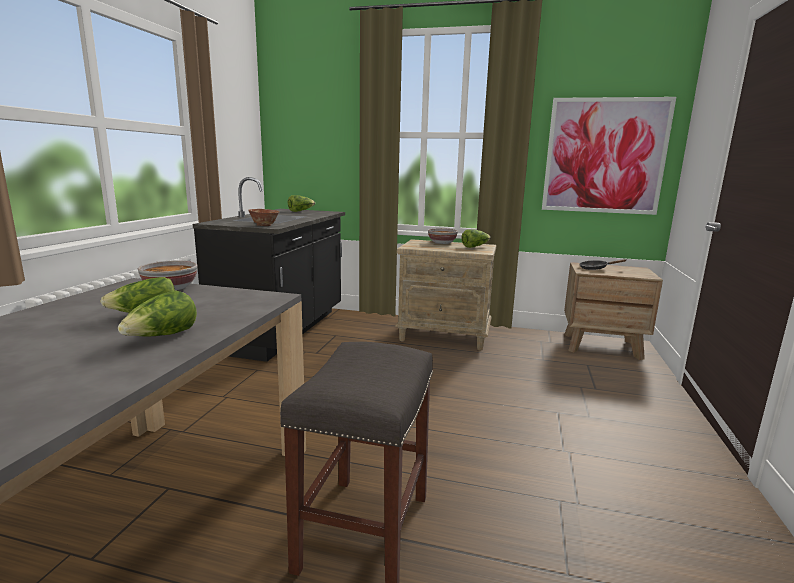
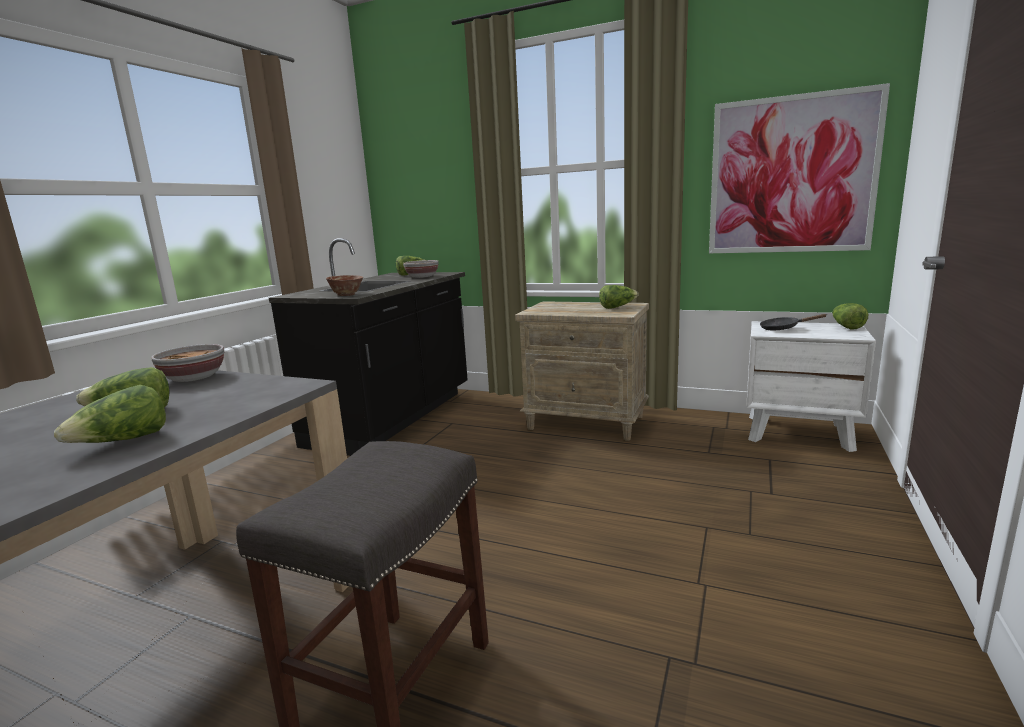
camera: 10 degrees right, 0 degrees up
bowl [428,228,458,244] -> bowl moved to [403,260,439,278]
brown nightstand [564,262,663,360] -> white nightstand [746,321,876,452]
none -> lettuce [832,303,869,330]

